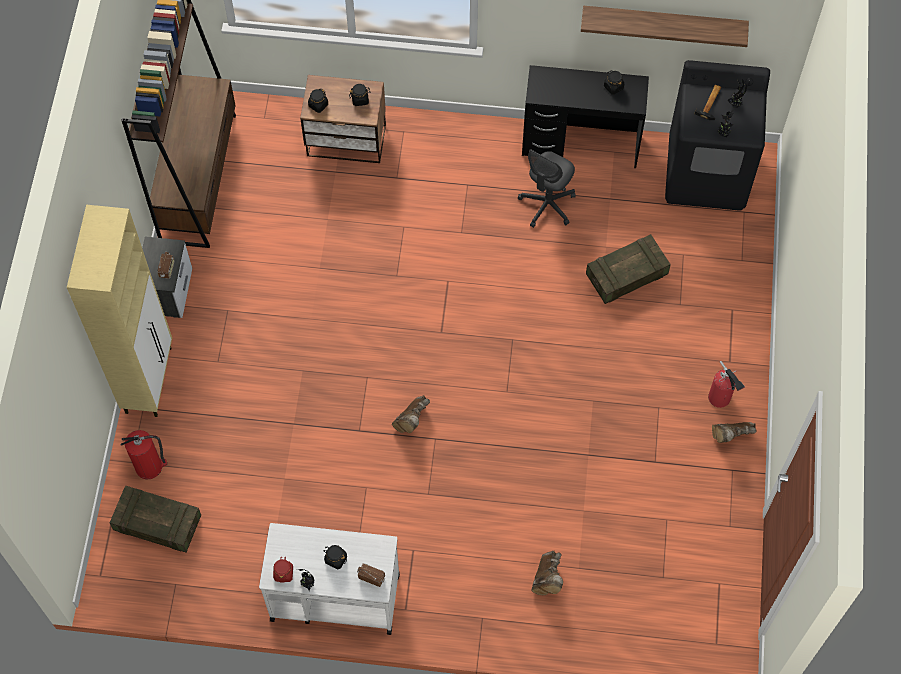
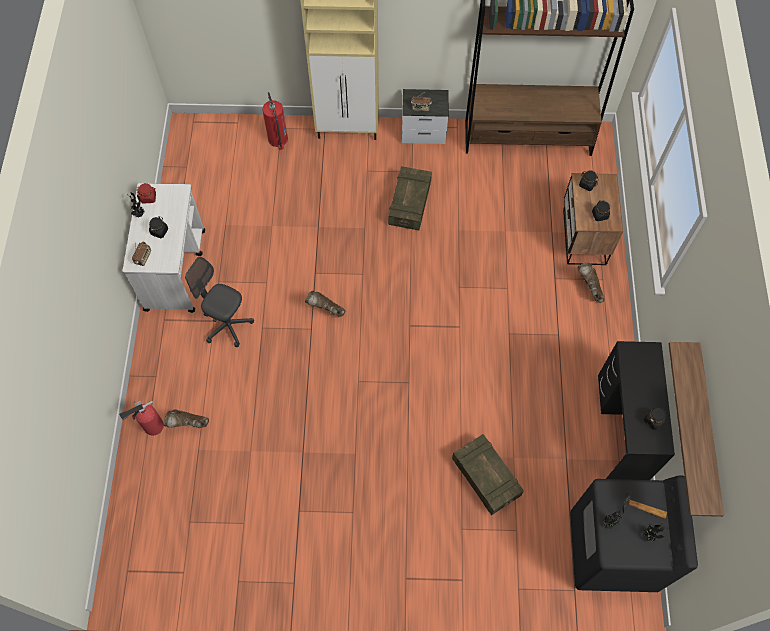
camera: 85 degrees right, 0 degrees up
crate [110,486,201,552] -> crate moved to [388,166,432,230]
grey office chair [518,149,575,228] -> grey office chair moved to [185,256,254,347]
fire extinguisher [708,361,745,408] -> fire extinguisher moved to [119,401,164,436]
brown boot [712,422,757,443] -> brown boot moved to [578,263,604,303]

